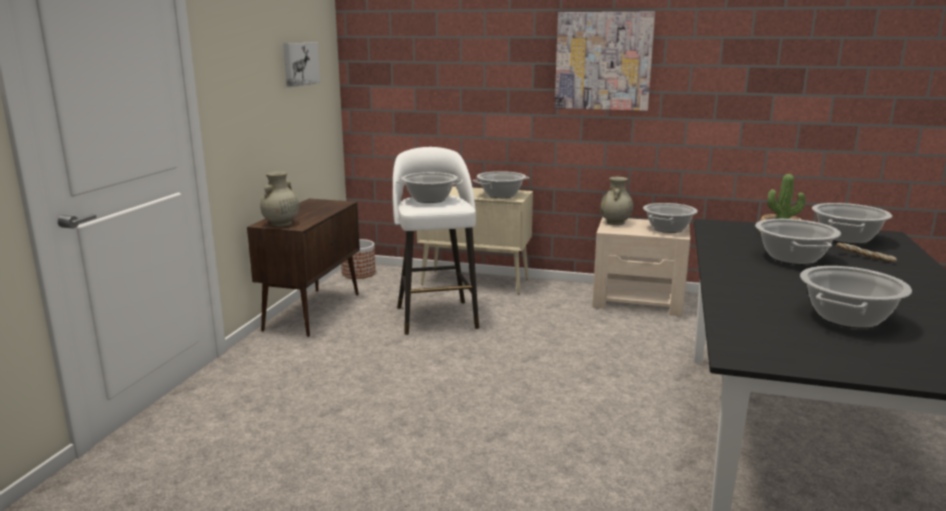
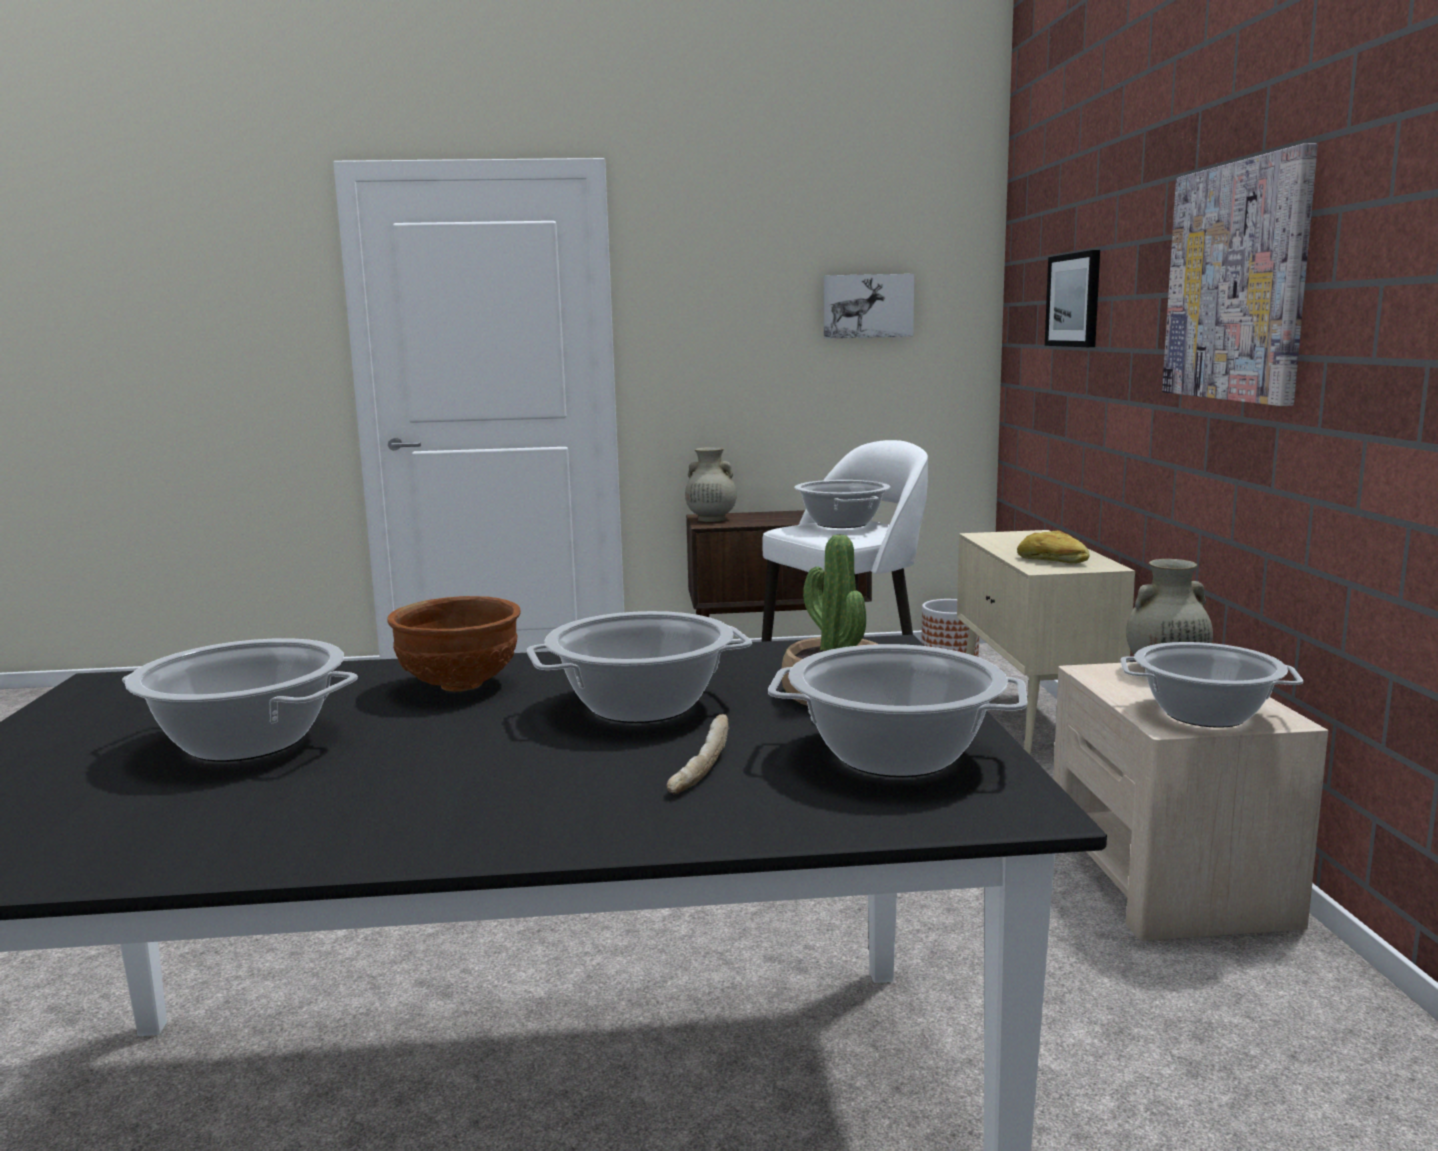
camera: 70 degrees right, 5 degrees down
cooking pot [473,171,529,198] -> bread [1017,530,1089,564]
none -> brown bowl [387,596,521,692]
none -> picture [1045,250,1100,347]

